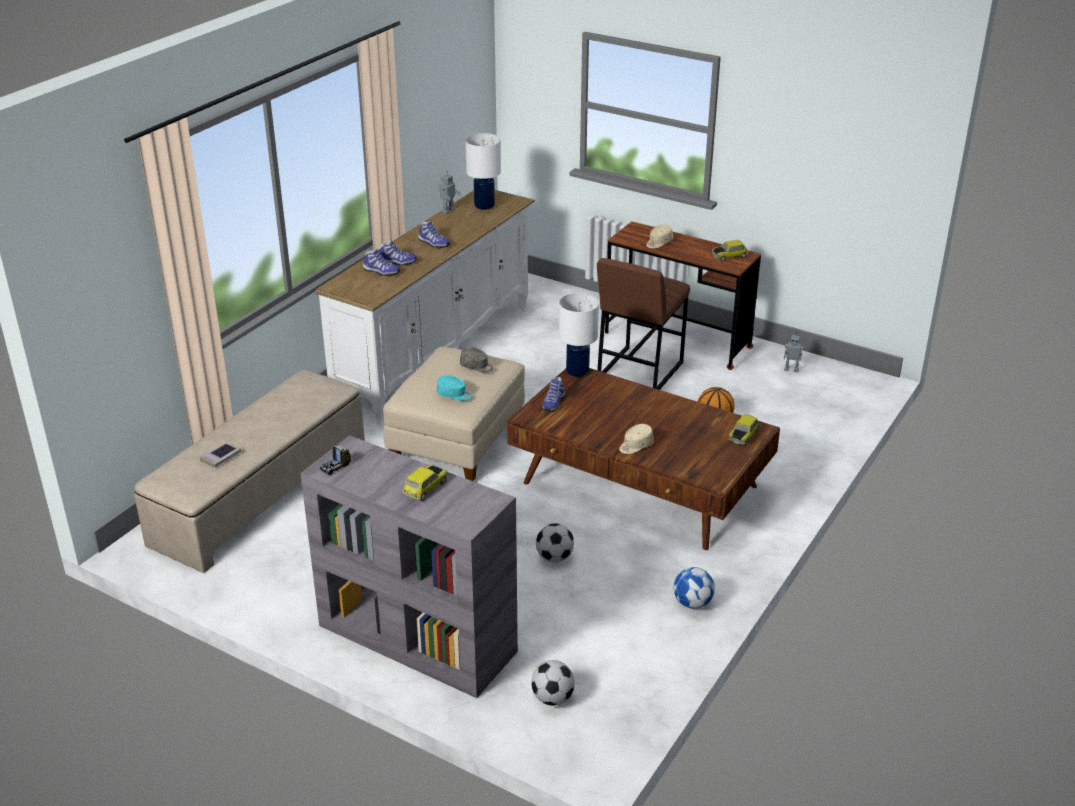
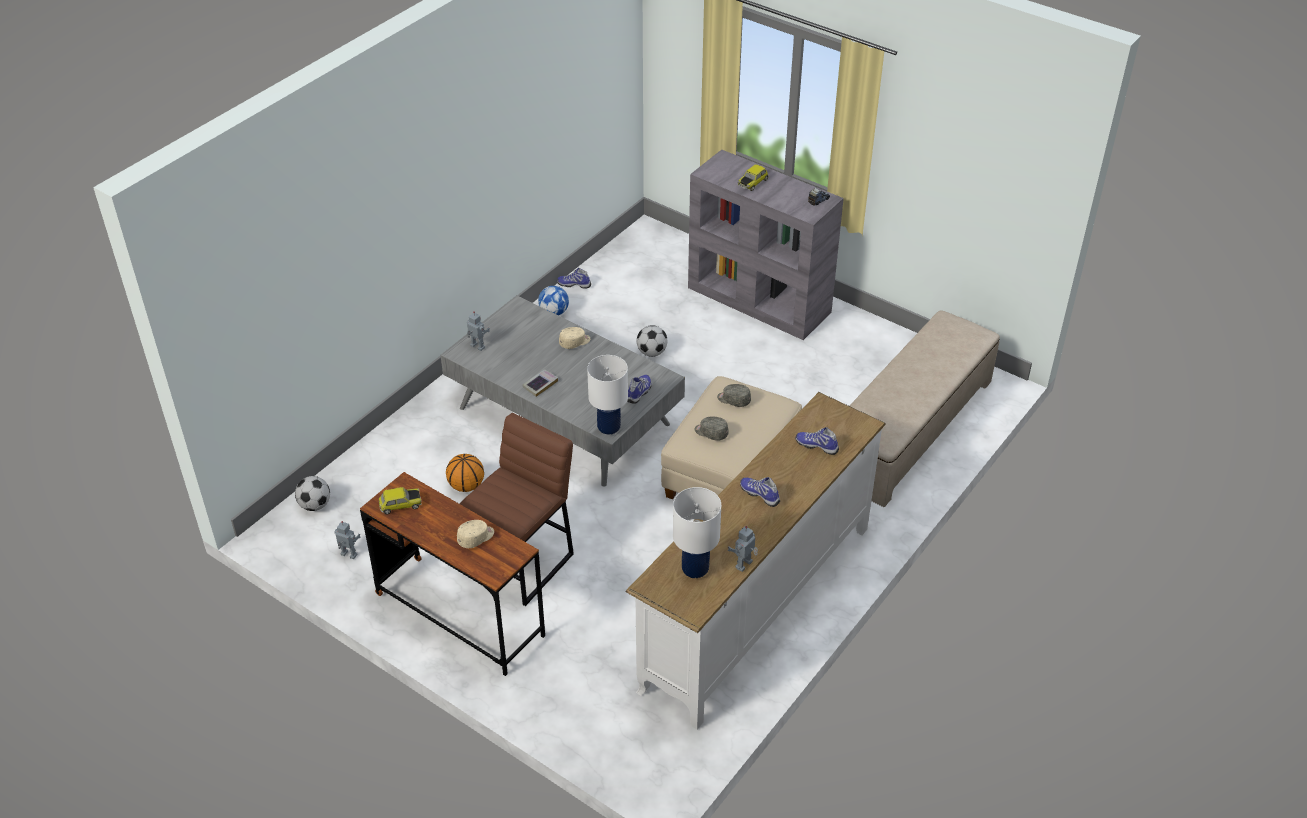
camera: 175 degrees left, 10 degrees up
book [200,442,242,468] -> book moved to [522,369,558,397]
shoe [379,240,417,266] -> shoe moved to [557,268,591,289]
turquoise cap [437,375,472,401] -> grey cap [717,384,751,407]
brown coffee table [507,368,780,550] -> grey coffee table [440,295,685,486]
football [531,660,575,706] -> football moved to [295,476,330,511]
toy car [729,414,760,446] -> toy robot [467,311,490,351]

